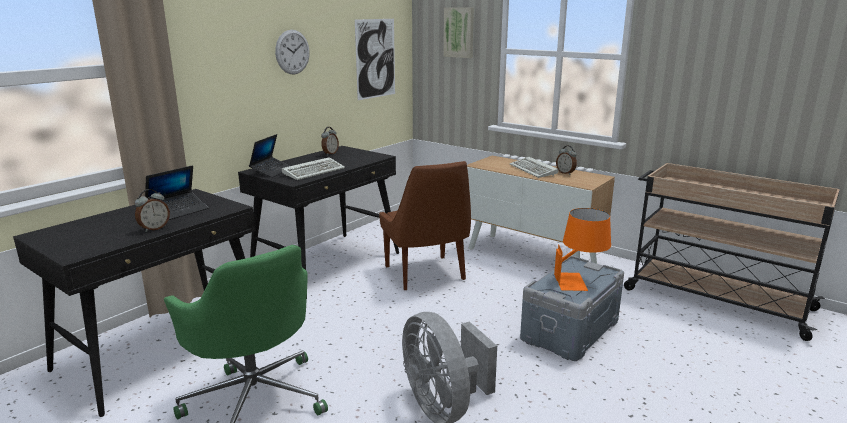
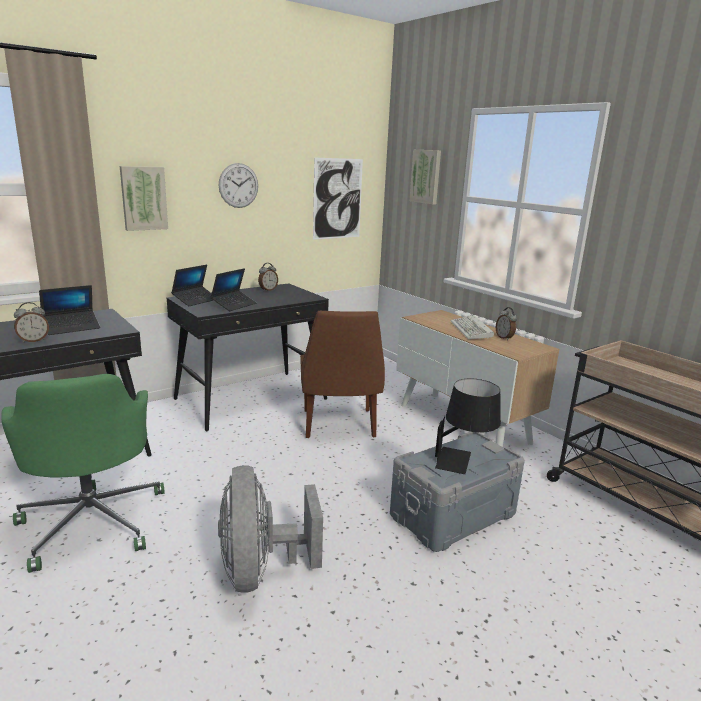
camera: 15 degrees right, 0 degrees up
keyboard [282,157,345,180] -> laptop [211,268,257,311]
orange table lamp [554,208,611,291] -> black table lamp [435,379,501,474]
none -> picture [120,166,168,231]

